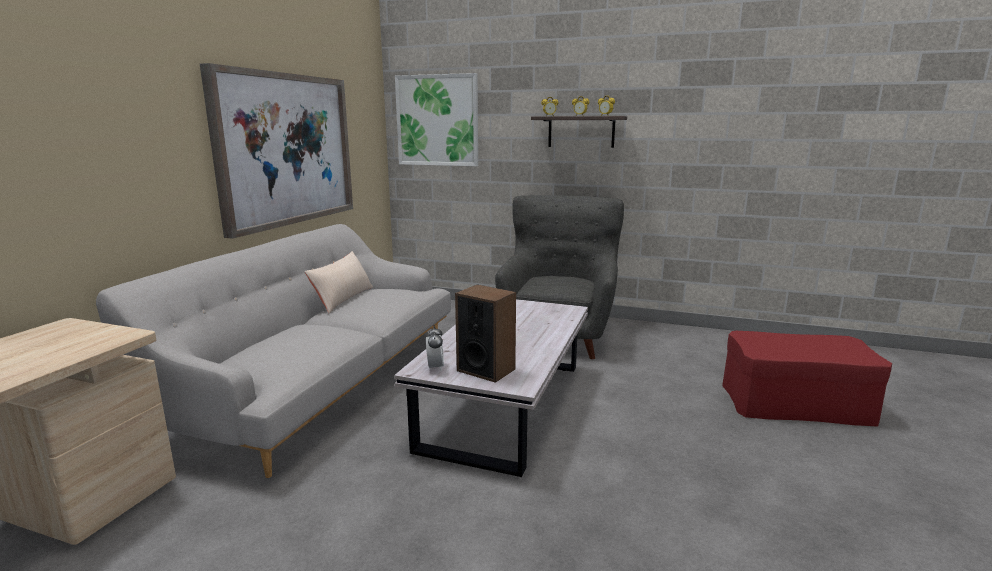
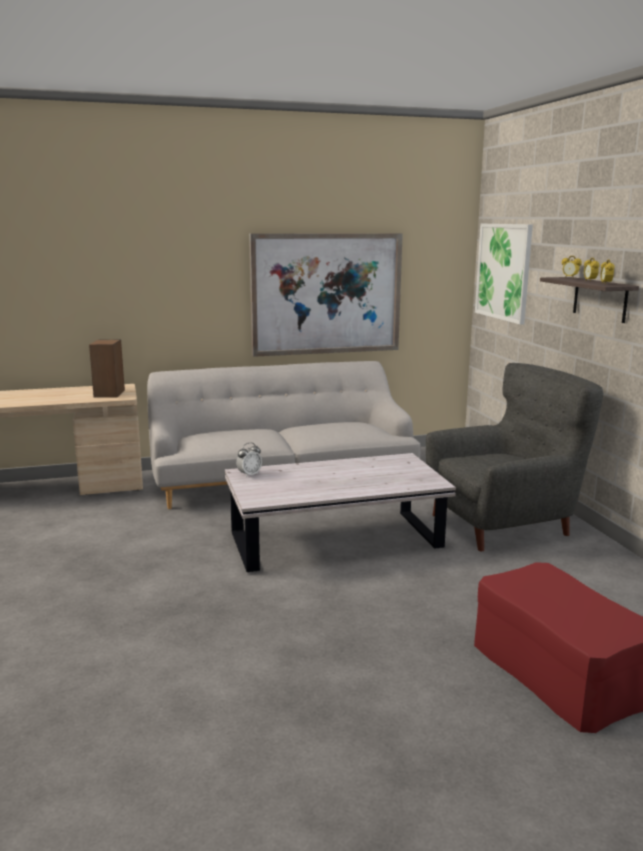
camera: 55 degrees right, 0 degrees up
beige pillow [305,251,373,313] -> none
speaker [455,284,516,383] -> speaker moved to [89,340,125,397]

